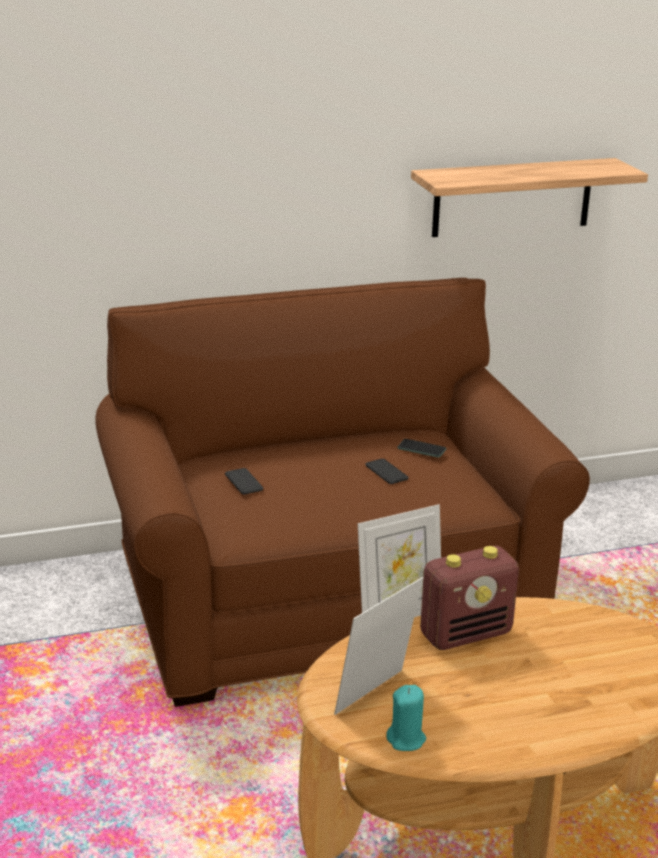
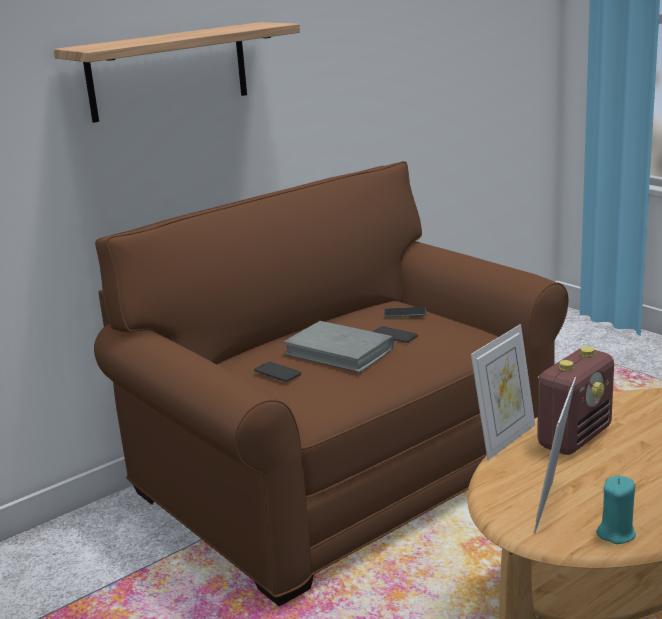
camera: 20 degrees left, 5 degrees down
shelf [411,158,648,237] -> shelf moved to [54,22,300,123]
none -> grey book [284,321,394,373]

